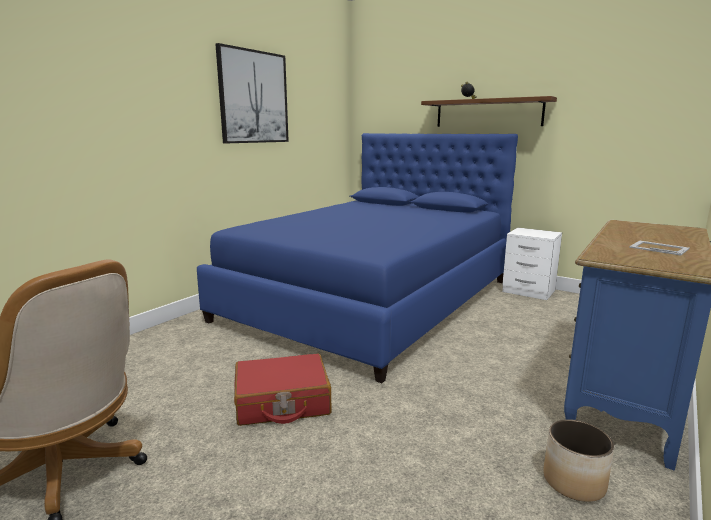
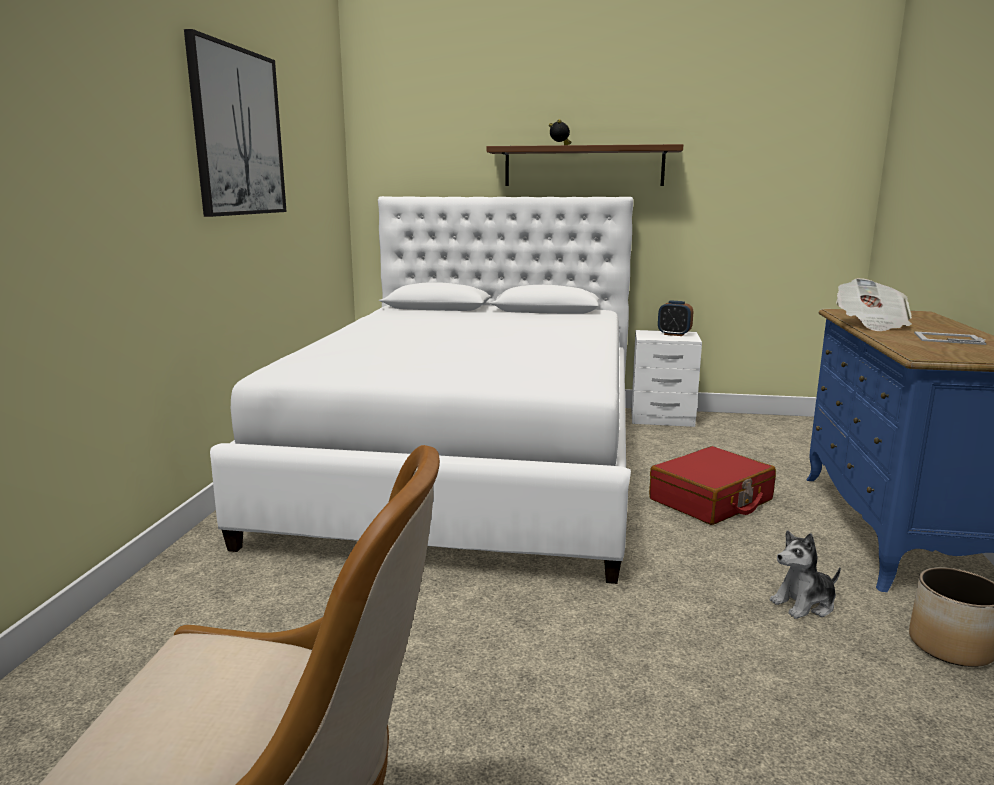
camera: 25 degrees left, 0 degrees up
blue bed [197,133,518,383] -> white bed [210,196,634,584]
red suitcase [234,353,332,426] -> red suitcase moved to [649,446,776,525]
none -> alarm clock [658,301,693,336]
none -> plush toy [770,531,841,619]
none -> newspaper [836,278,912,331]

